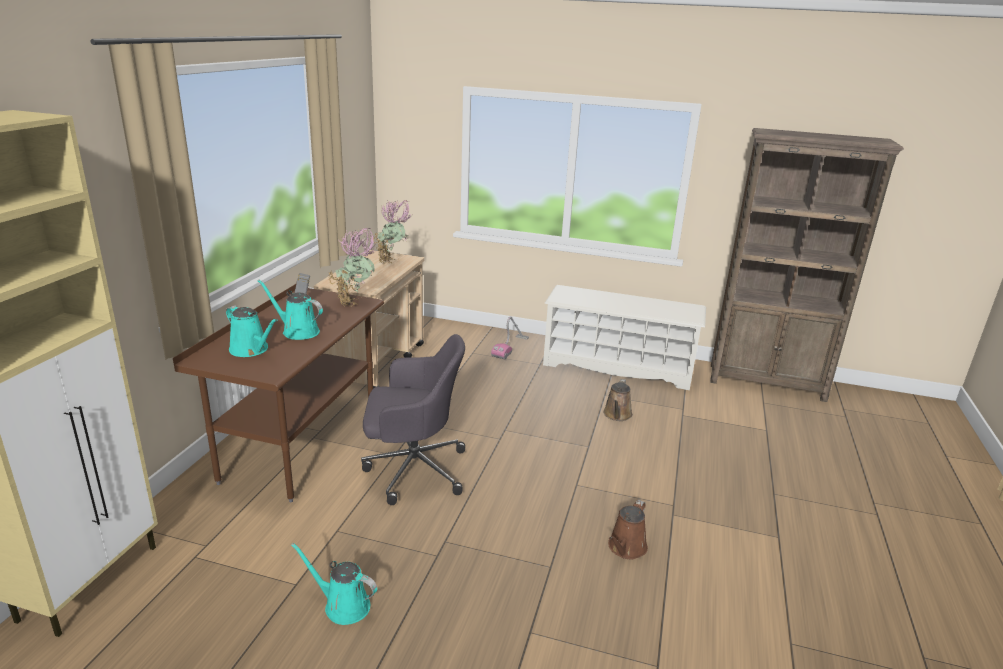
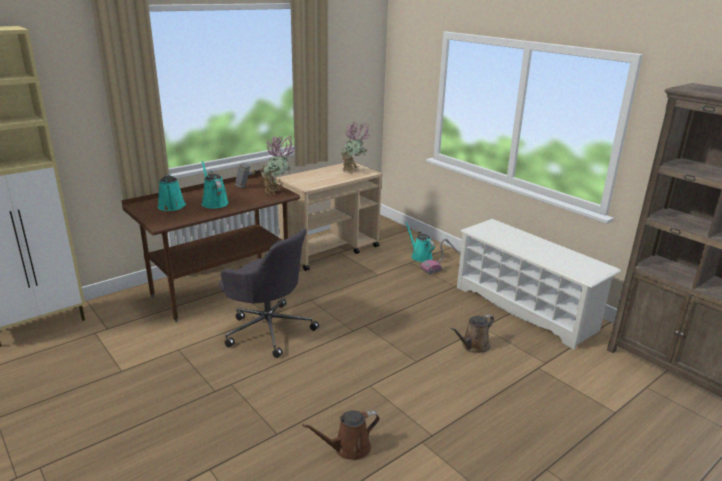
camera: 35 degrees right, 0 degrees up
turquoise watering can [291,543,377,625] -> turquoise watering can moved to [405,222,435,262]

